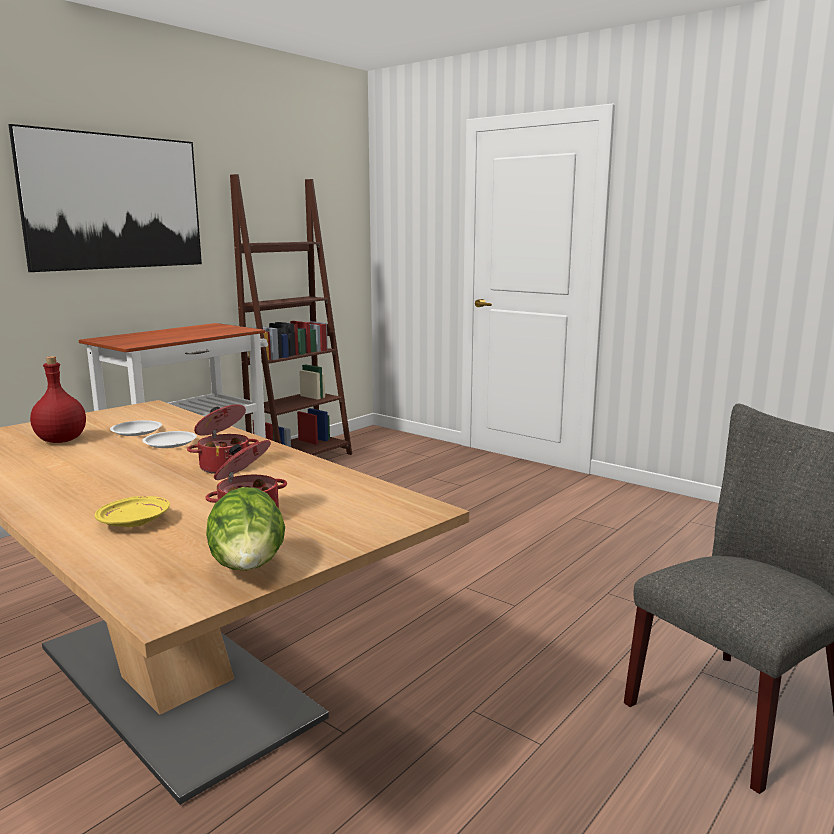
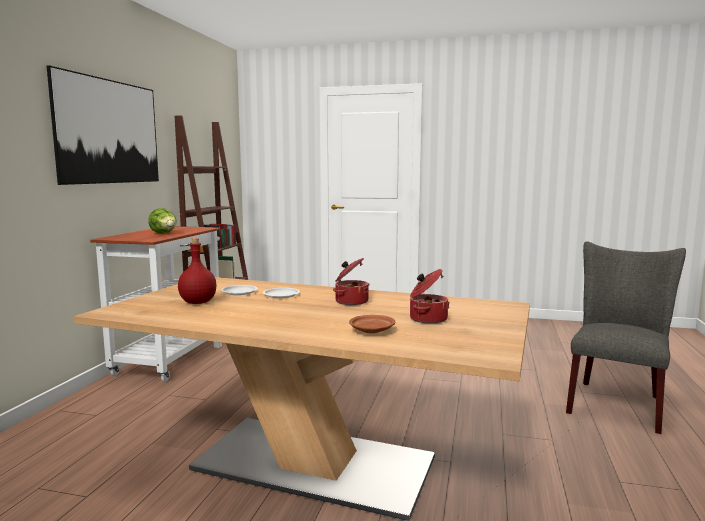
camera: 25 degrees left, 5 degrees down
yellow plate [95,496,170,527] -> brown plate [349,315,395,333]
lettuce [206,487,285,570] -> lettuce moved to [148,208,177,234]

